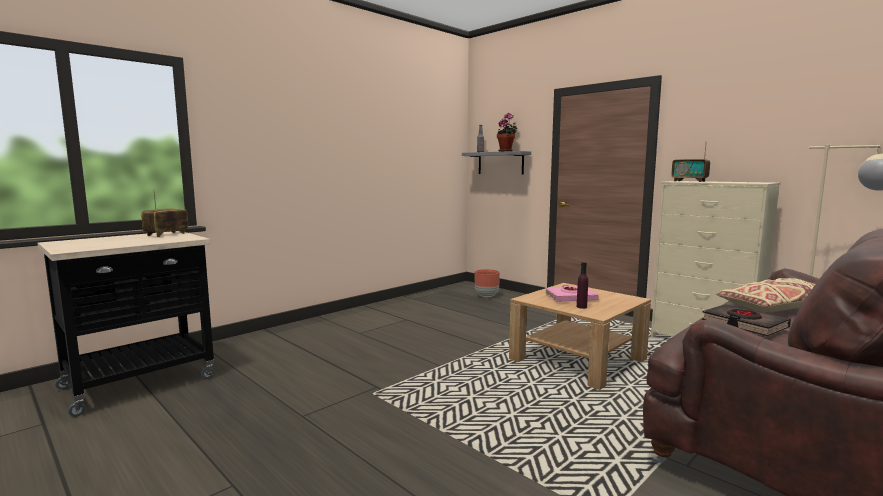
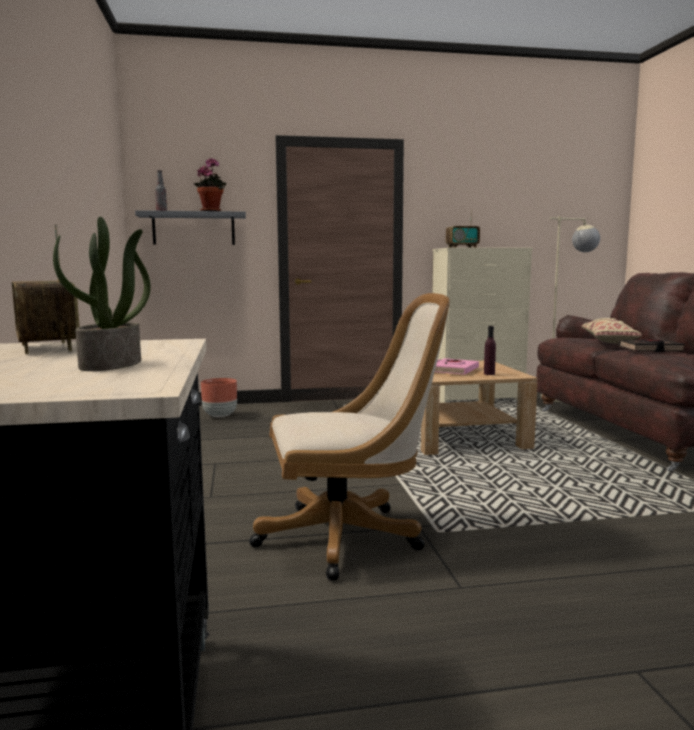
camera: 55 degrees left, 0 degrees up
none -> potted plant [53,217,151,371]
none -> office chair [249,293,450,581]

